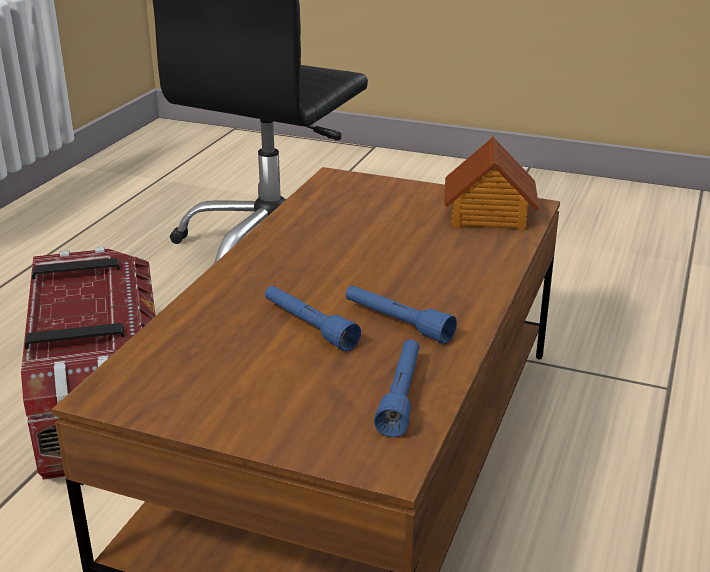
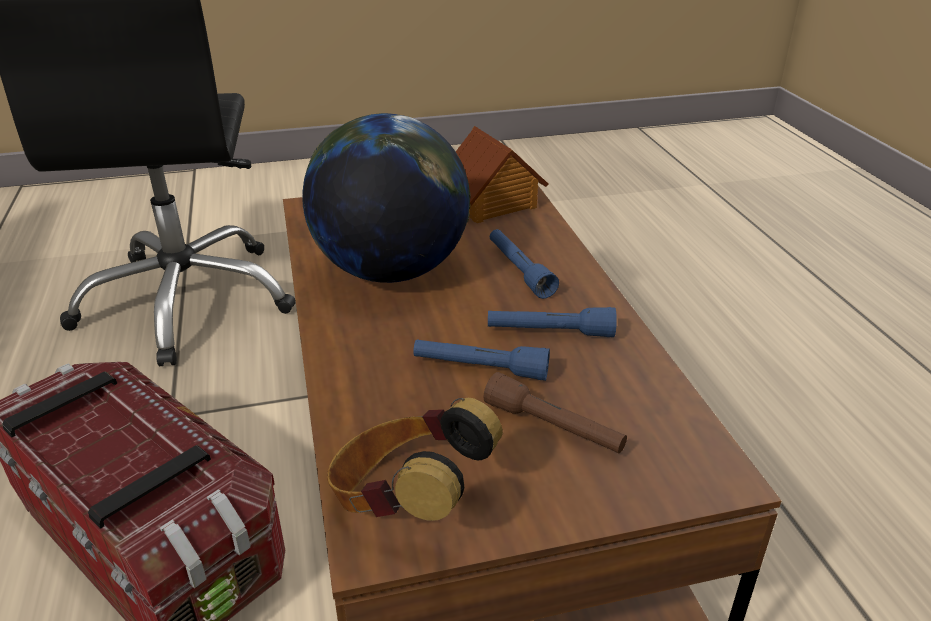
camera: 35 degrees left, 5 degrees up
blue flashlight [374,340,420,437] -> blue flashlight moved to [490,229,559,299]
none -> globe [302,113,471,283]
none -> headphones [327,398,503,521]
none -> brown flashlight [483,372,627,453]

